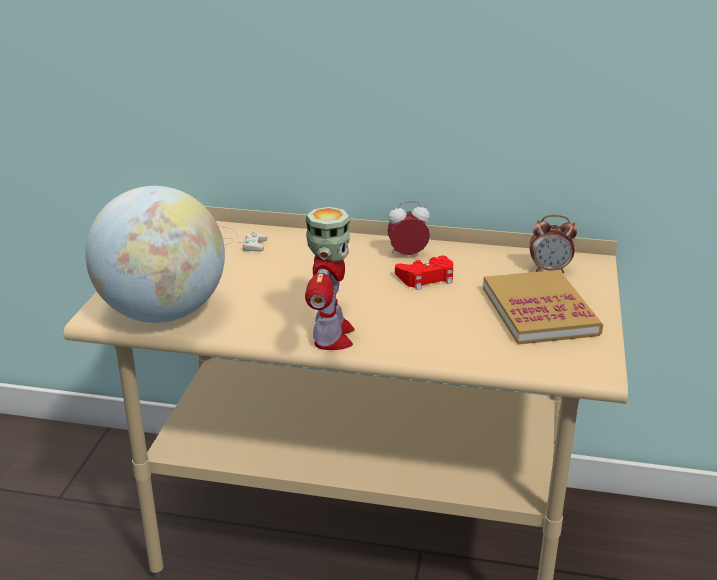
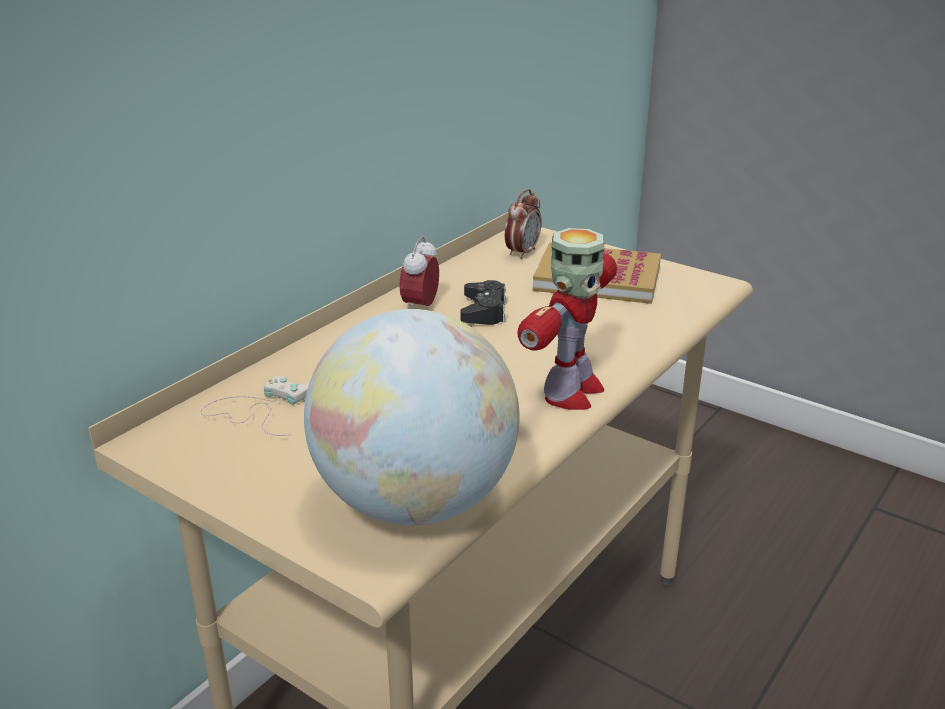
camera: 65 degrees left, 0 degrees up
toy robot [305,207,355,350] -> toy robot turned 90 degrees clockwise [517,228,617,410]
red game controller [395,256,453,290] -> black game controller [460,280,507,325]

